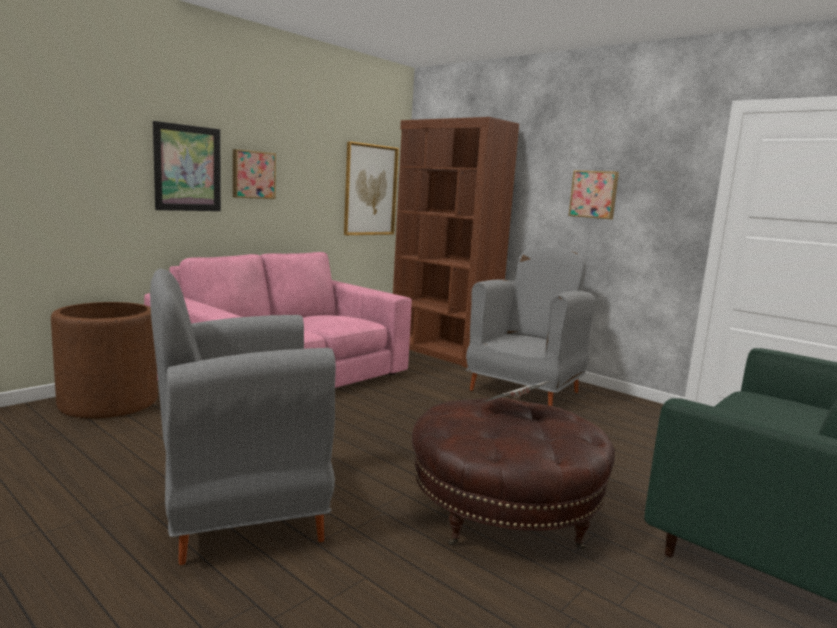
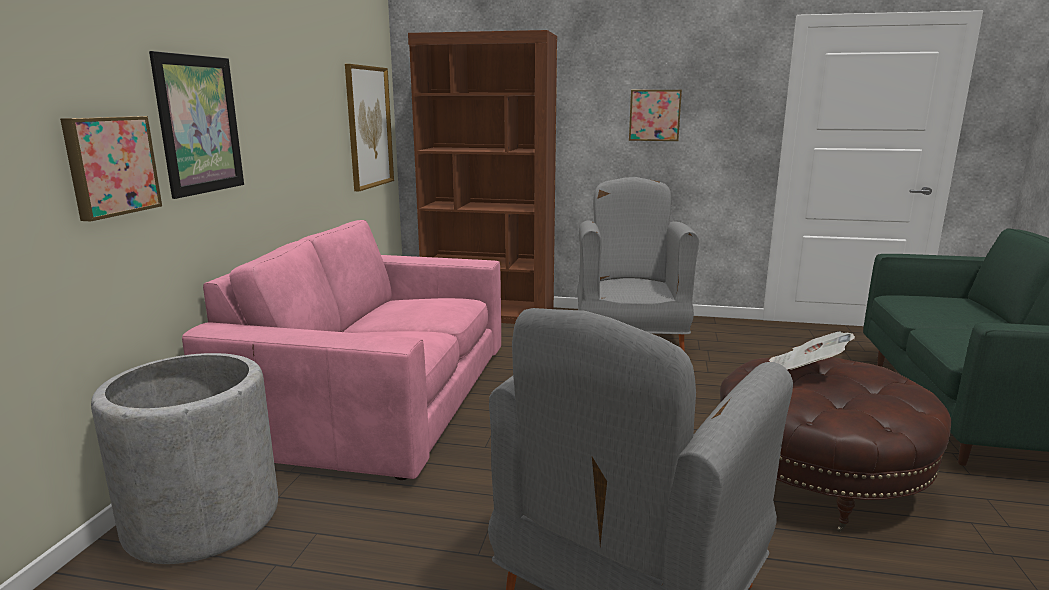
camera: 30 degrees left, 5 degrees up
brown planter [51,302,158,419] -> grey planter [91,353,278,564]
picture [233,149,276,199] -> picture moved to [60,116,162,221]

